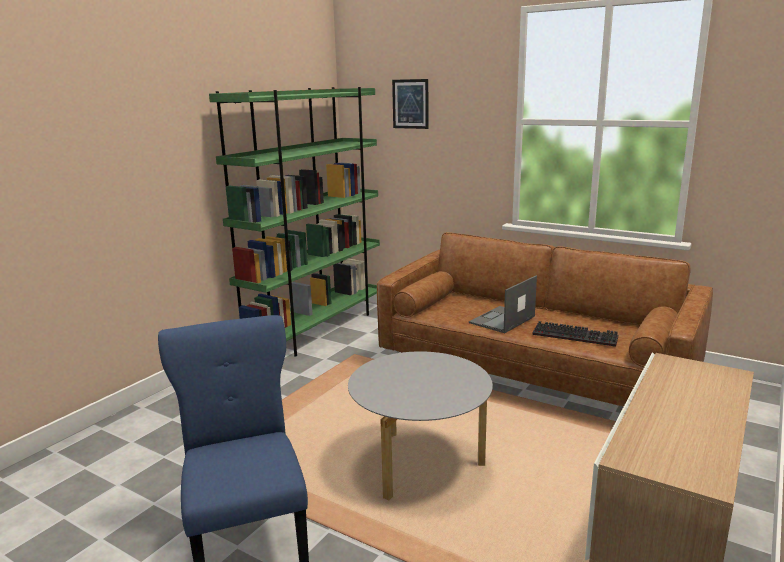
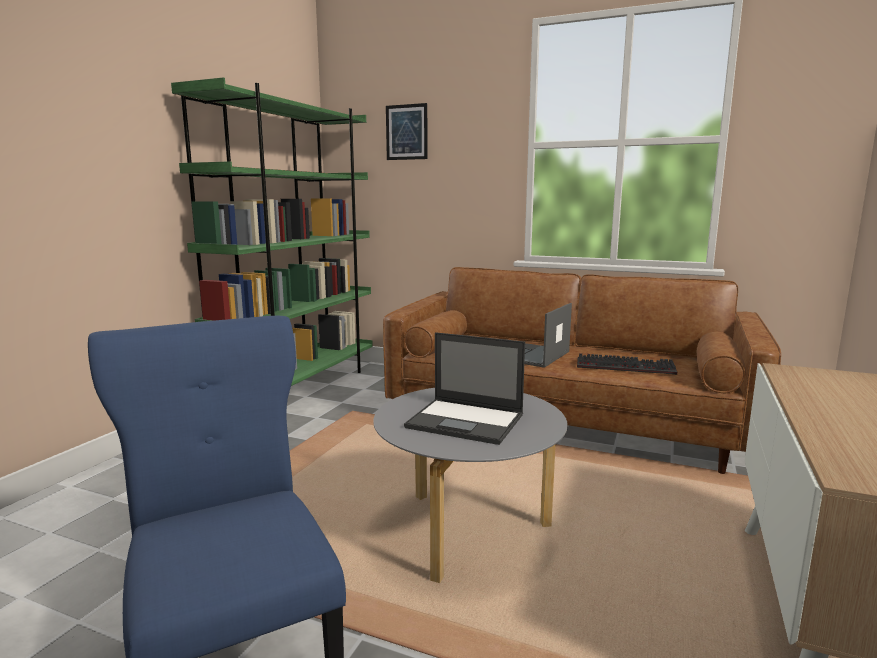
camera: 10 degrees left, 5 degrees down
none -> laptop [404,332,525,445]

